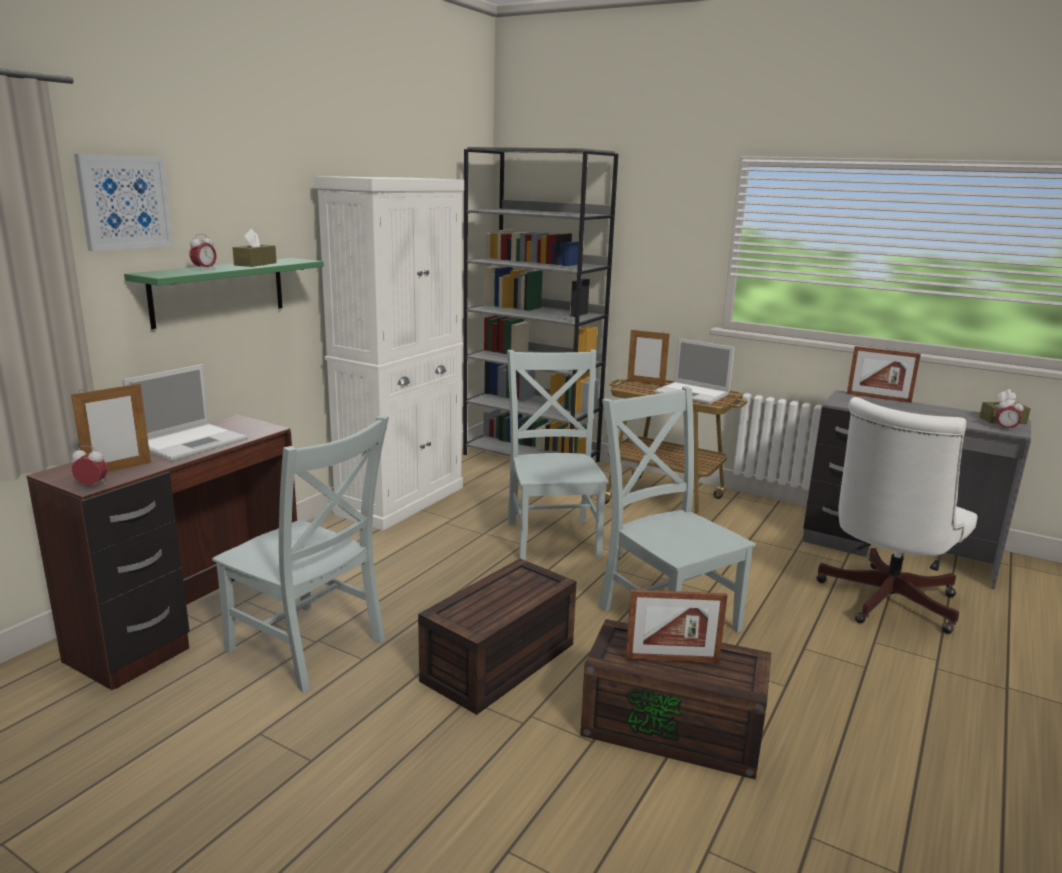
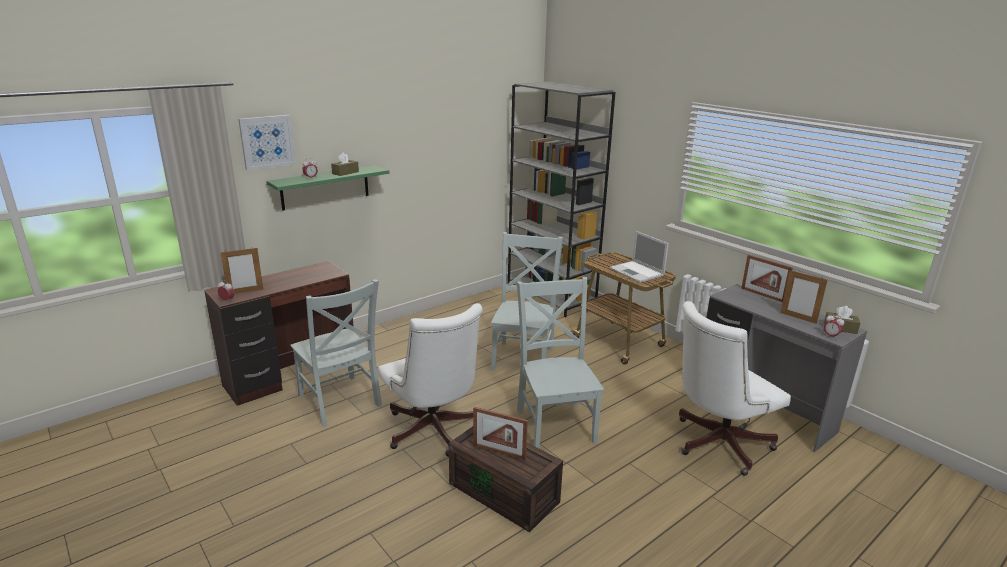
camera: 20 degrees right, 5 degrees up
laptop [122,364,248,461] -> none
white cabinet [314,176,464,530] -> none
brown storage box [418,559,577,715] -> white office chair [378,303,483,457]
picture frame [627,330,670,385] -> picture frame moved to [780,270,827,324]

